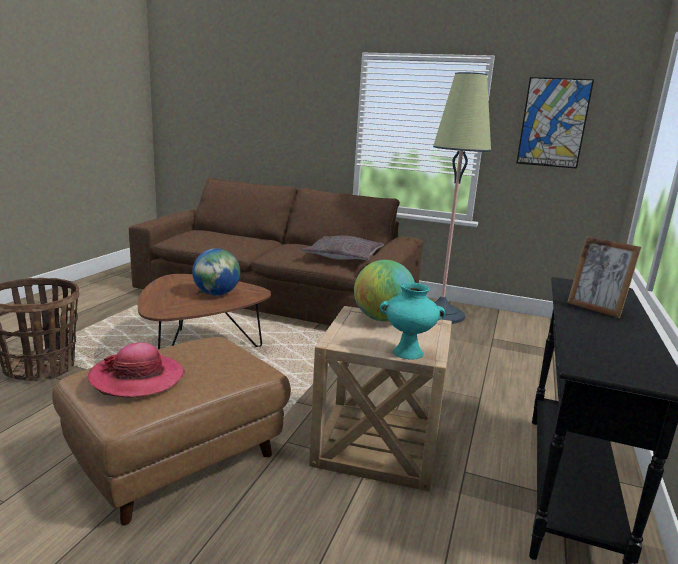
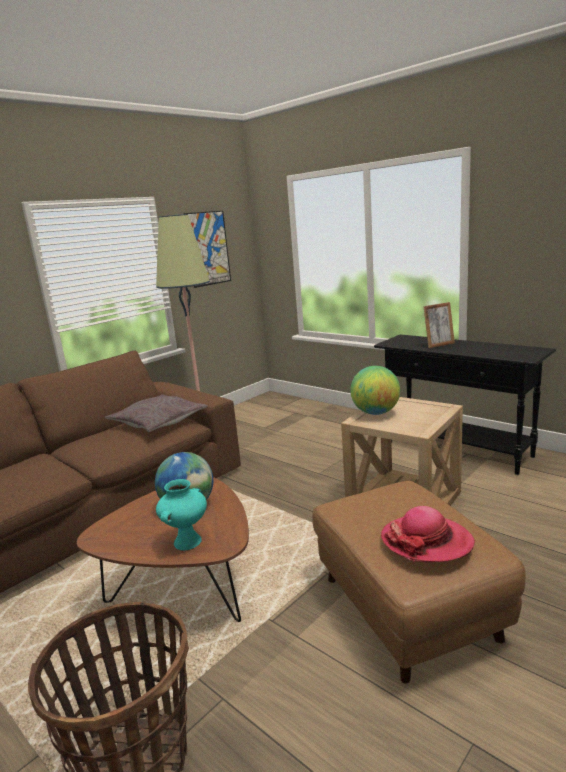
camera: 65 degrees left, 0 degrees up
turquoise vase [380,282,445,360] -> turquoise vase moved to [156,479,207,550]

